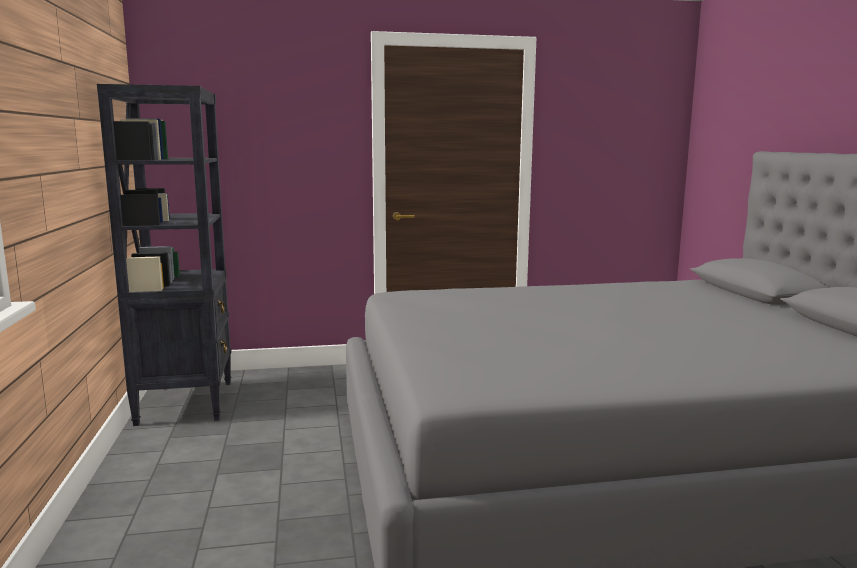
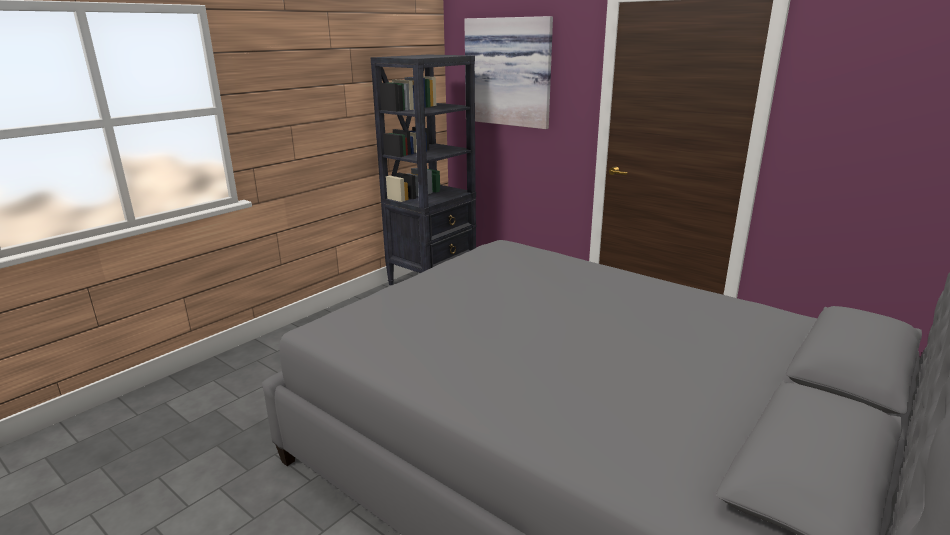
camera: 50 degrees right, 10 degrees up
none -> picture [464,16,553,129]

